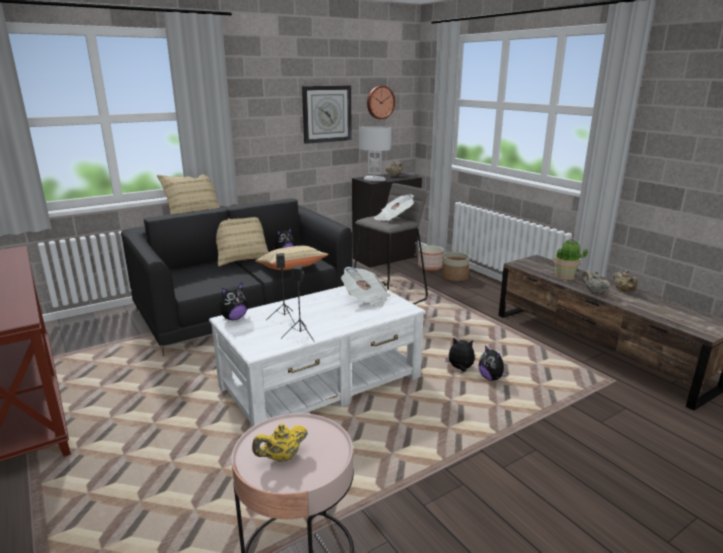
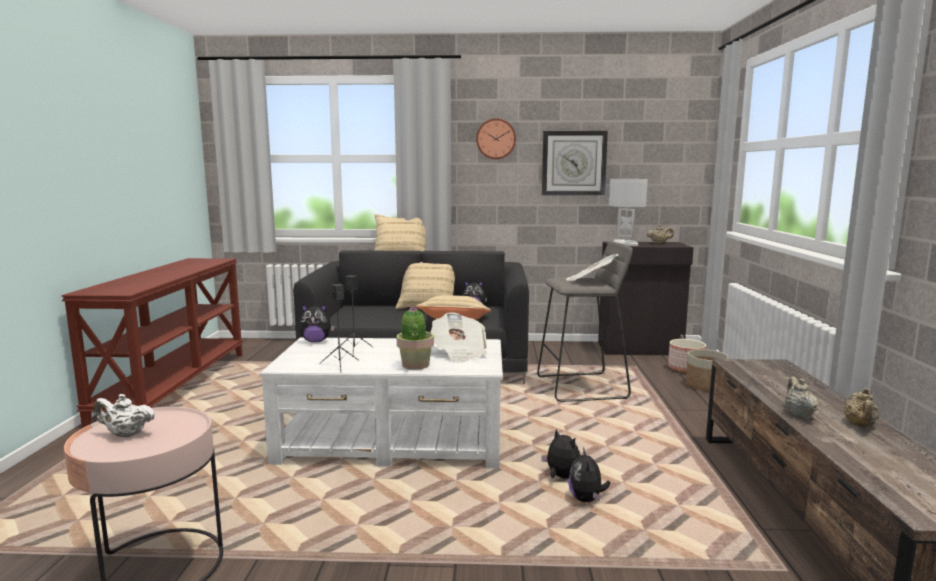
camera: 35 degrees right, 10 degrees down
yellow teapot [252,424,308,462] -> white teapot [94,394,155,437]
wall clock [367,86,395,119] -> wall clock moved to [476,118,516,159]
potted plant [553,238,588,280] -> potted plant moved to [397,306,434,370]

